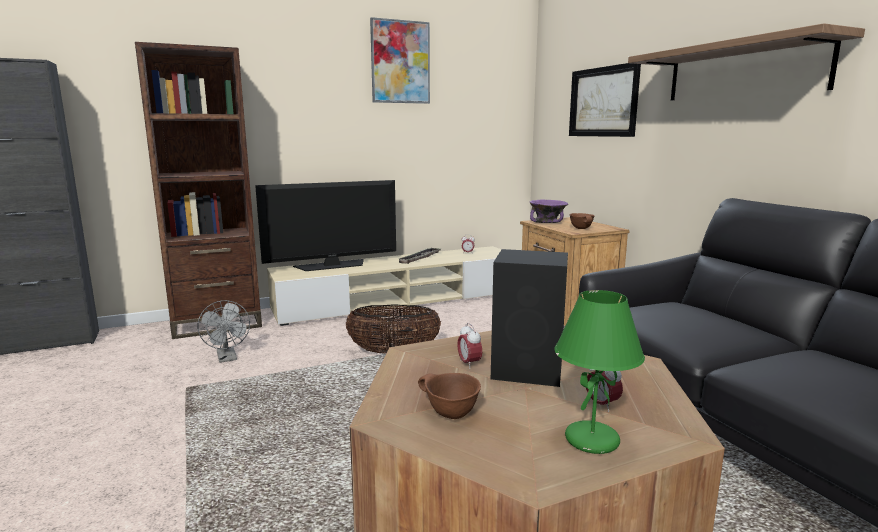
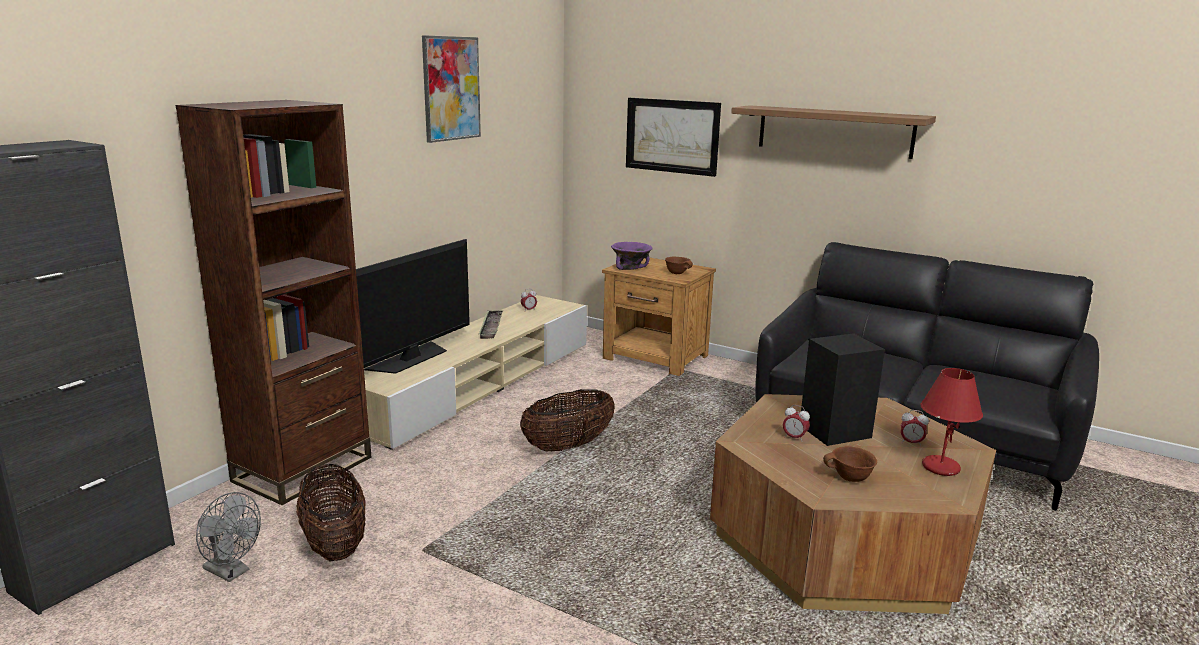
camera: 35 degrees left, 5 degrees up
grey fan [197,300,250,363] -> grey fan moved to [196,492,261,582]
green table lamp [555,290,645,454] -> red table lamp [921,368,983,476]
none -> basket [296,464,366,561]

